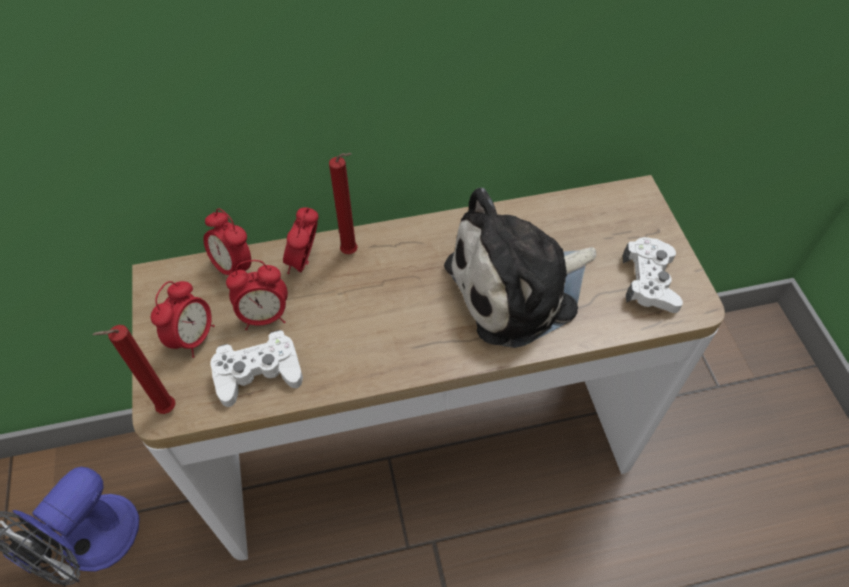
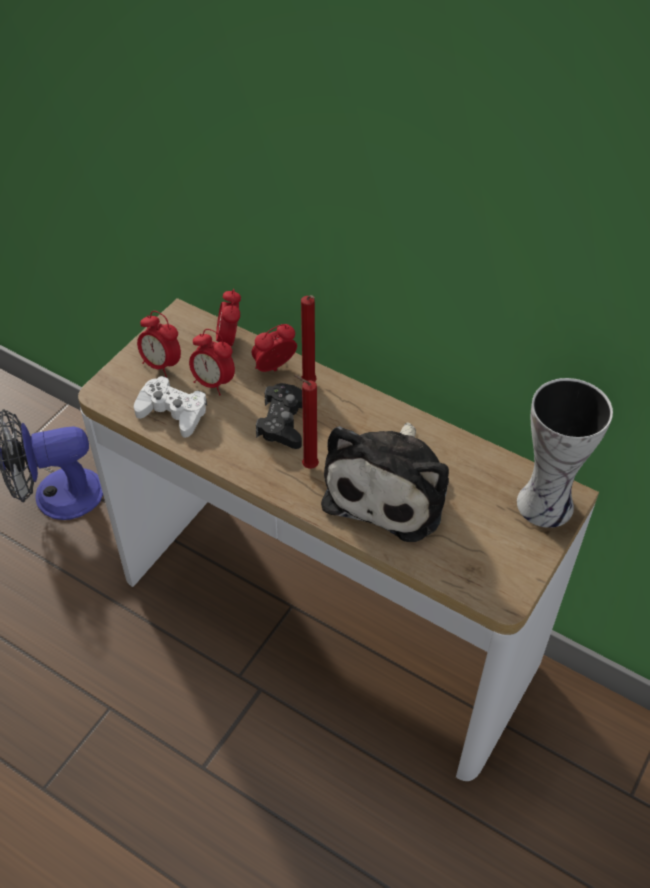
camera: 45 degrees right, 5 degrees down
red candle [92,325,175,414] -> red candle moved to [294,375,319,469]
alarm clock [151,281,215,358] -> alarm clock turned 60 degrees clockwise [137,311,181,377]
plush toy [444,187,596,348] -> plush toy turned 90 degrees counterclockwise [321,422,449,542]
white game controller [623,237,683,313] -> none
none -> black game controller [256,383,303,449]
none -> vase [517,378,613,528]

